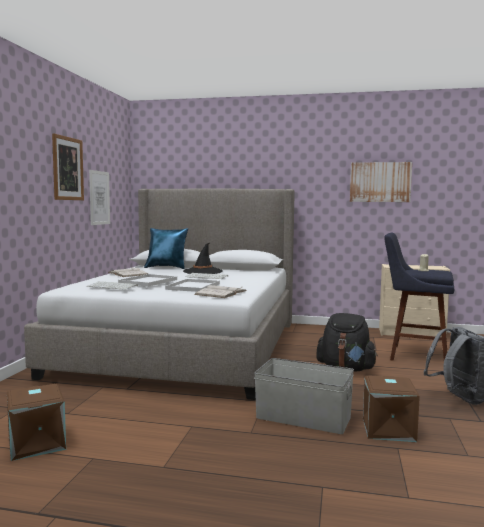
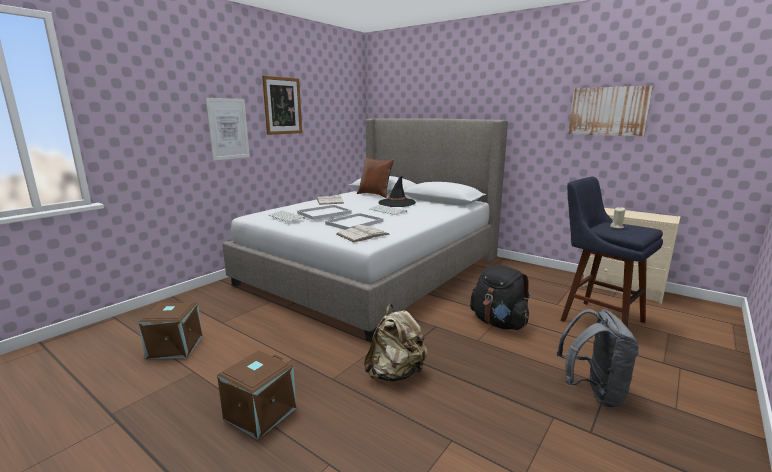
camera: 25 degrees right, 10 degrees up
picture [89,170,110,225] -> picture moved to [205,98,250,161]
blue pillow [144,228,188,269] -> brown pillow [357,157,394,198]
grey storage box [254,358,354,434] -> beige backpack [364,304,428,382]
brown storage box [363,375,420,442] -> brown storage box moved to [217,350,296,440]

